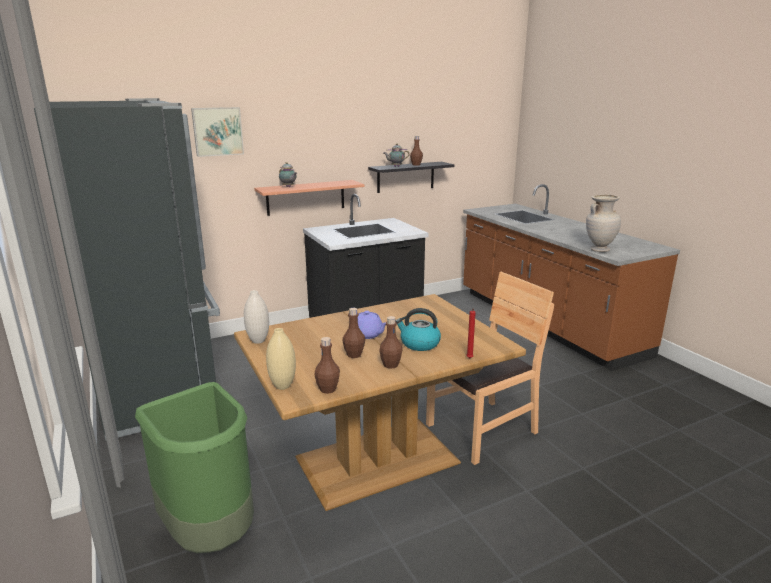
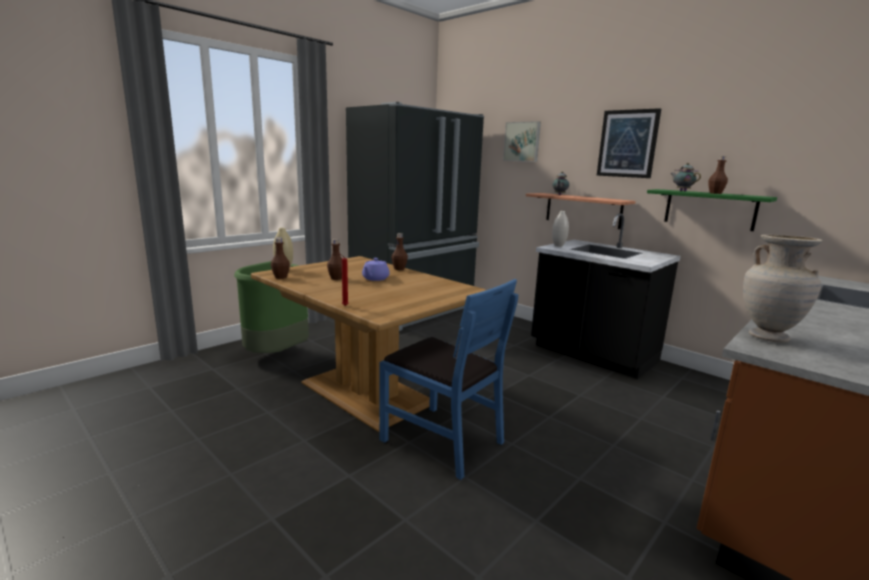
camera: 70 degrees right, 5 degrees down
white vase [244,290,269,344] -> white vase moved to [552,211,569,247]
black shelf [368,162,455,193] -> green shelf [647,189,777,231]
brown bottle [379,316,403,369] -> brown bottle moved to [391,233,408,270]
kettle [395,308,441,351] -> none
brown chair [426,272,554,465] -> blue chair [379,279,518,480]
none -> picture [597,108,661,178]

